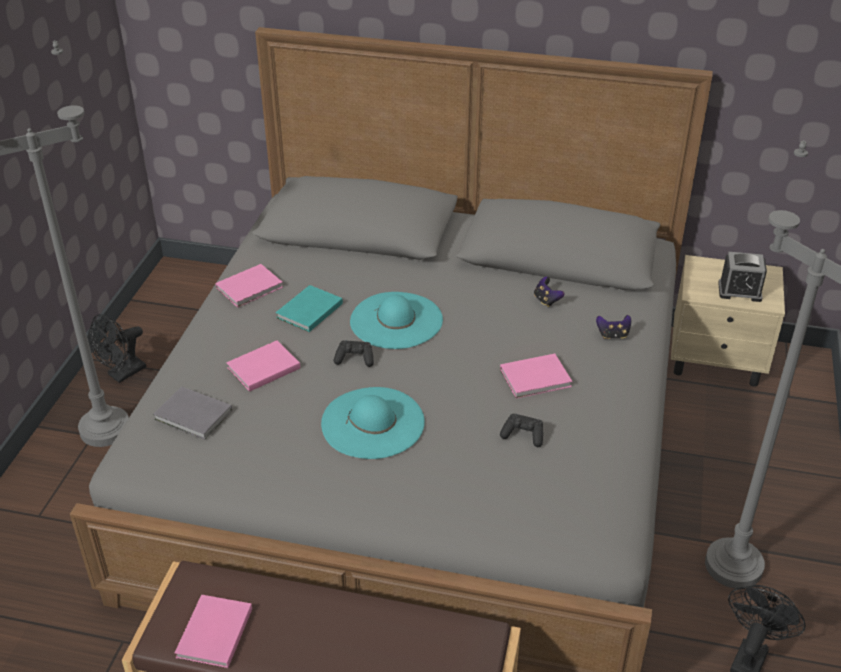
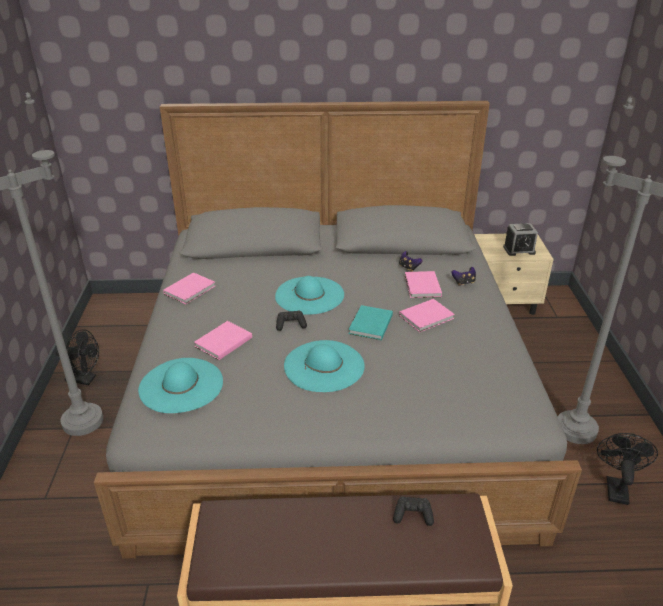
camera: 15 degrees left, 5 degrees down
black fan [88,314,146,383] -> black fan turned 105 degrees counterclockwise [56,329,99,385]
grey book [153,386,232,440] -> turquoise hat [138,358,223,413]
pink book [175,594,252,668] -> pink book moved to [404,271,442,298]
turquoise book [276,285,343,332] -> turquoise book moved to [349,305,393,340]
black game controller [500,414,543,447] -> black game controller moved to [393,496,434,526]

